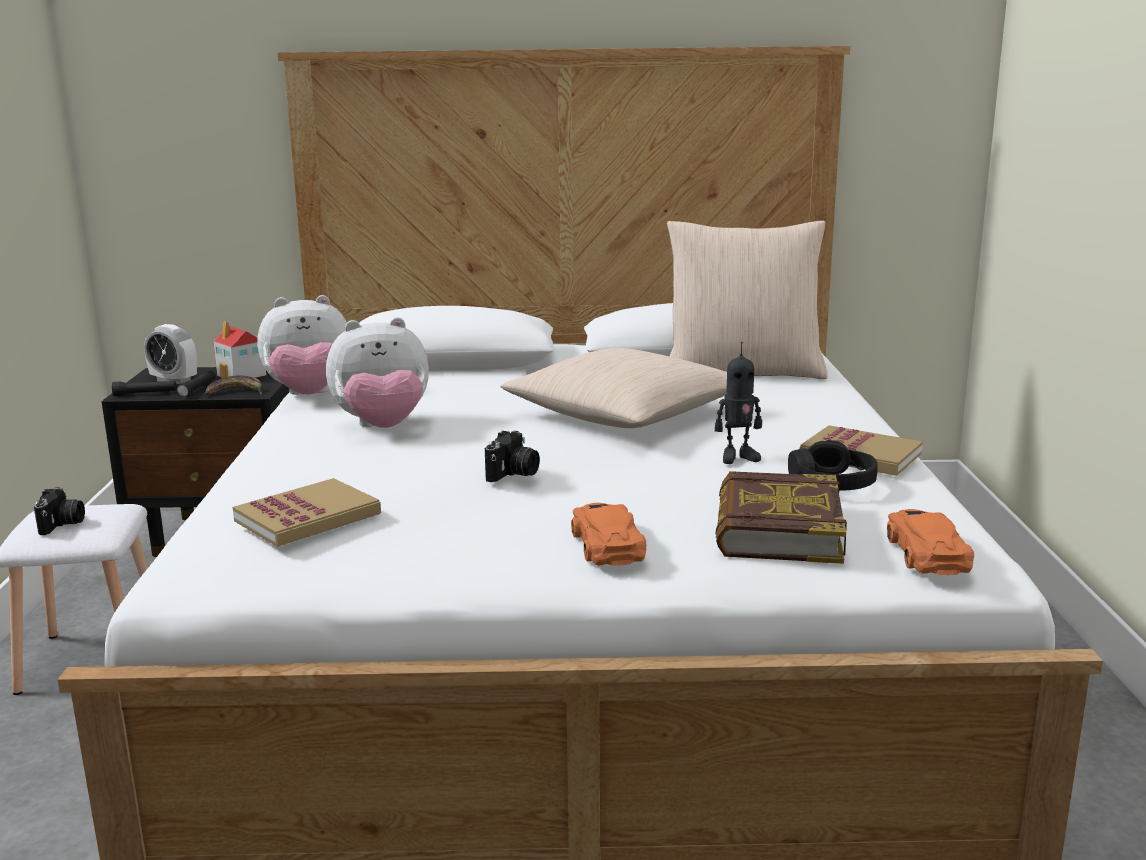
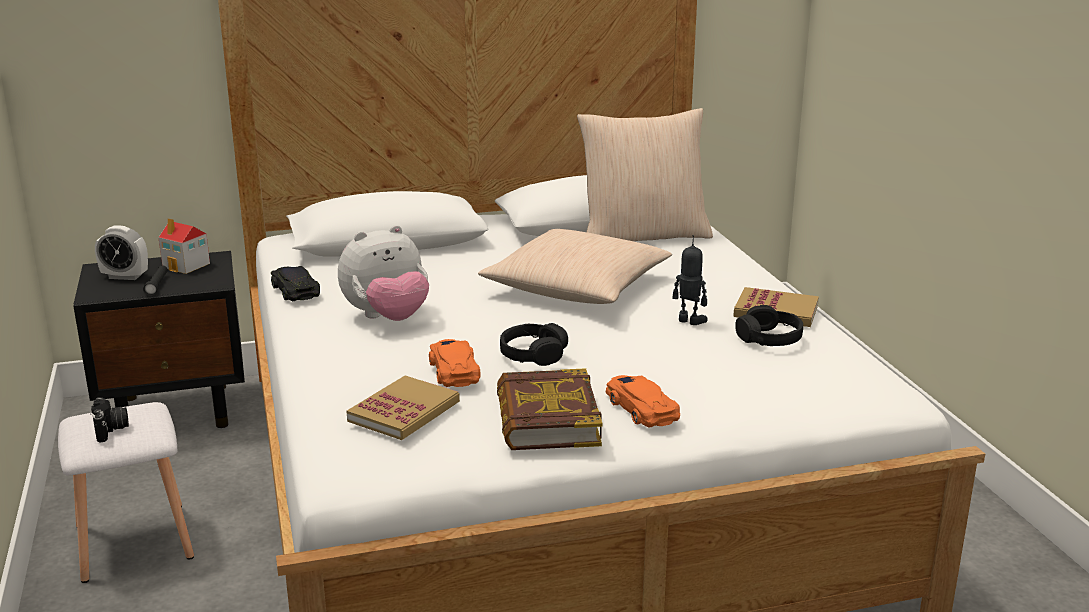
camera: 15 degrees left, 5 degrees up
black flashlight [112,381,176,396] -> none
banana [205,376,262,395] -> none
plush toy [257,295,347,395] -> black toy car [271,266,320,301]
camera [485,431,540,482] -> black headphones [500,323,568,366]
toy robot [715,342,762,464] -> toy robot turned 120 degrees counterclockwise [672,235,708,325]
book [715,471,847,564] -> book moved to [497,368,602,450]
orange toy car [887,509,974,575] -> orange toy car moved to [429,339,481,387]

